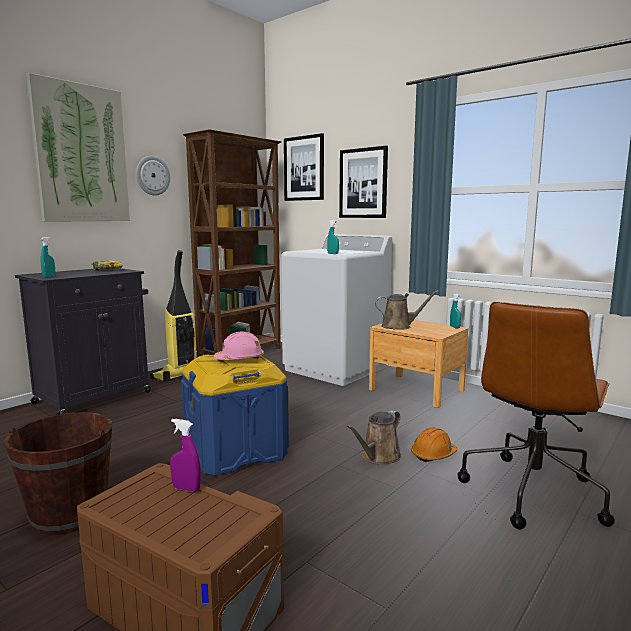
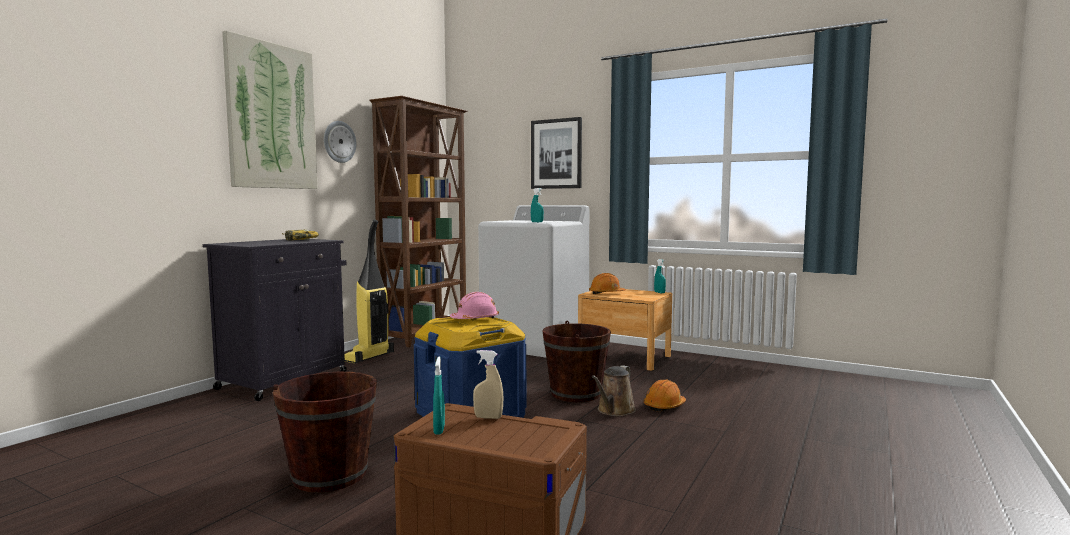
camera: 10 degrees left, 5 degrees down
turquoise spray bottle [41,237,55,278] -> turquoise spray bottle moved to [433,356,445,435]
purple spray bottle [170,419,201,492] -> beige spray bottle [473,350,503,419]
picture [284,133,324,201] -> none
brown watering can [375,290,439,330] -> orange hard hat [589,273,626,294]
brown office chair [458,302,615,530] -> none
none -> brown bucket [543,321,611,402]

